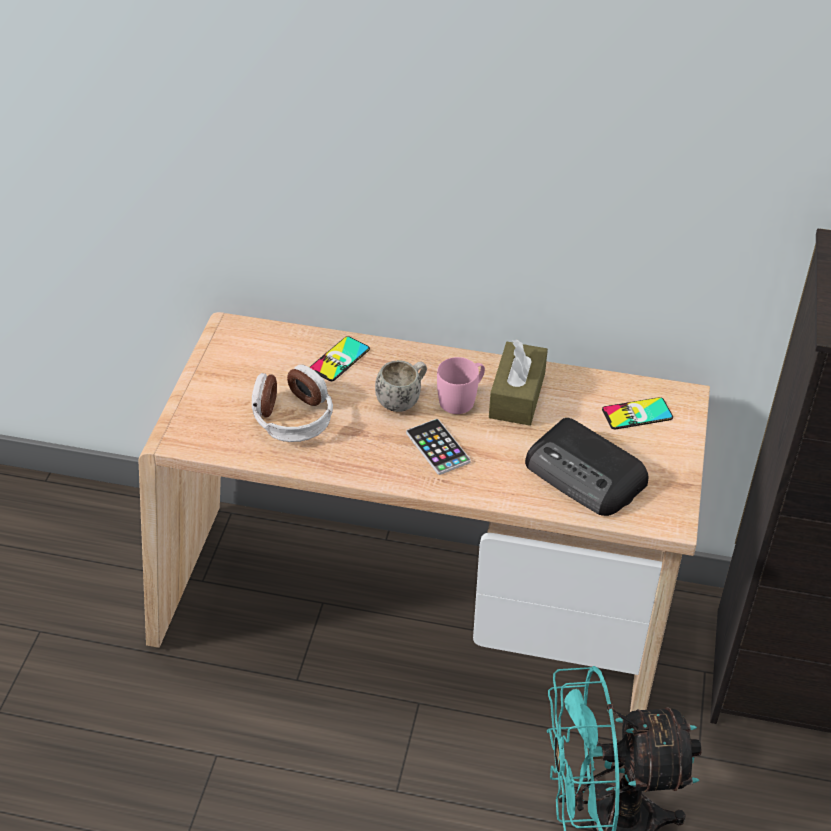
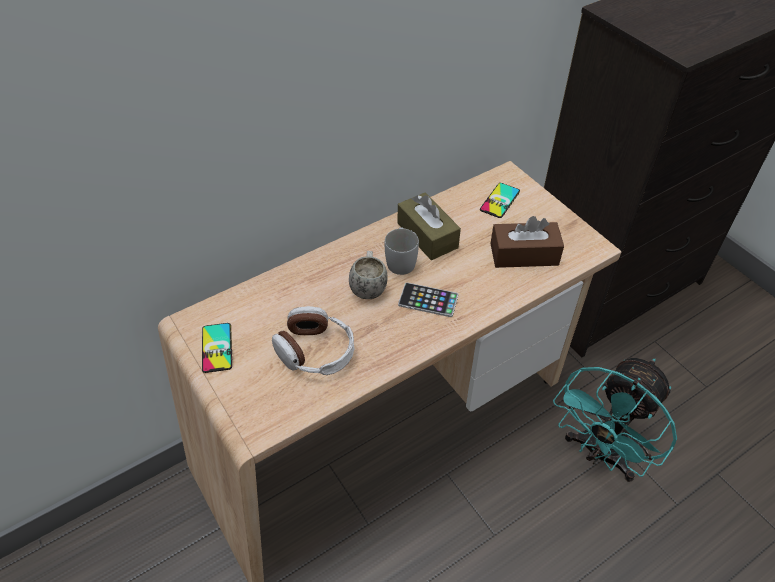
camera: 45 degrees left, 5 degrees up
phone [309,336,370,381] -> phone moved to [202,323,232,373]
pink mug [437,357,485,414] -> white mug [385,227,419,275]
radio [525,418,648,516] -> brown tissue box [491,216,564,268]

